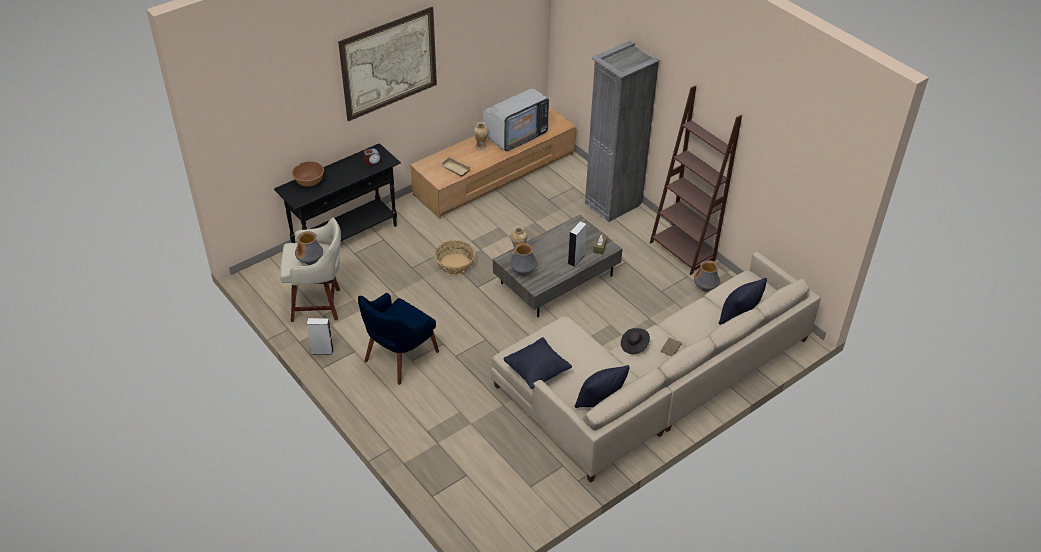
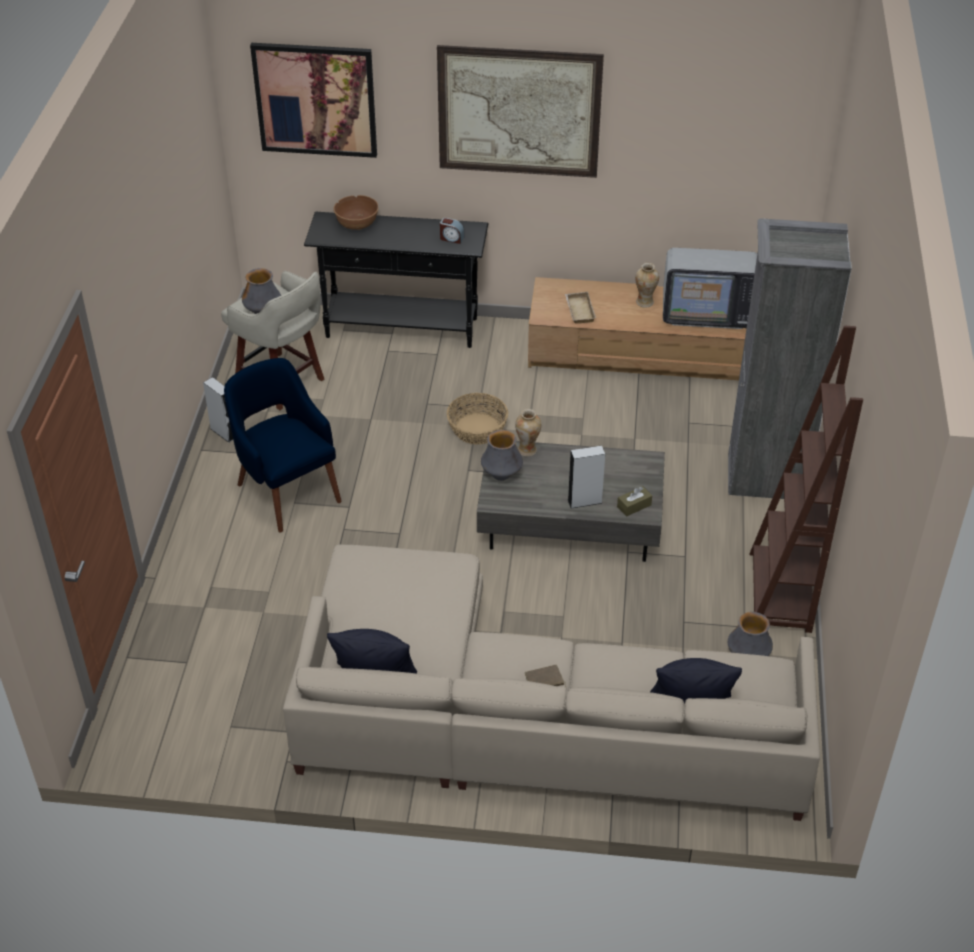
camera: 45 degrees right, 0 degrees up
blue armchair [358,293,439,385] -> blue armchair turned 60 degrees clockwise [224,358,341,532]
black pillow [503,337,572,389] -> none
black hat [621,328,650,354] -> none
none -> picture [250,43,377,158]

